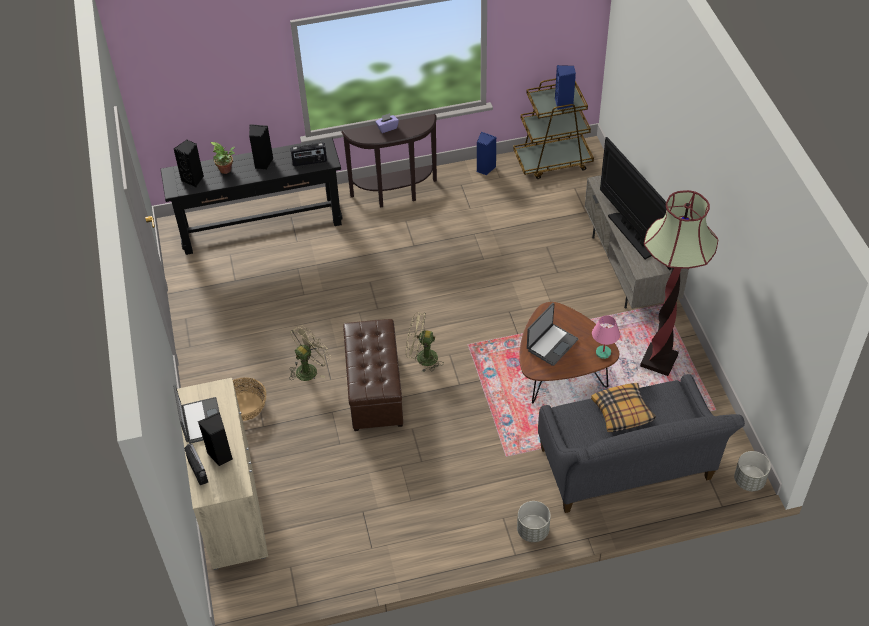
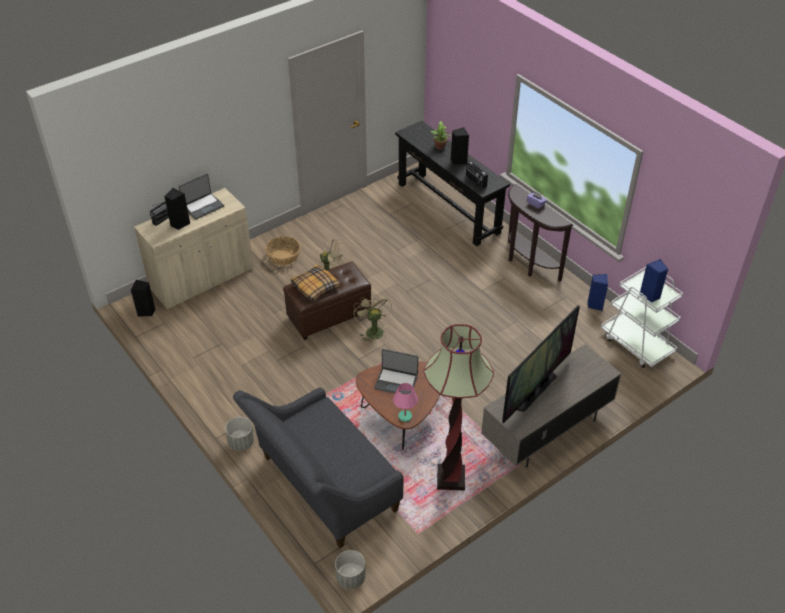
camera: 65 degrees right, 5 degrees down
black speaker [174,140,204,188] -> black speaker moved to [131,280,155,317]
brown cart [513,78,594,179] -> white cart [601,267,683,368]
pillow [591,383,656,432] -> pillow moved to [291,265,340,301]

